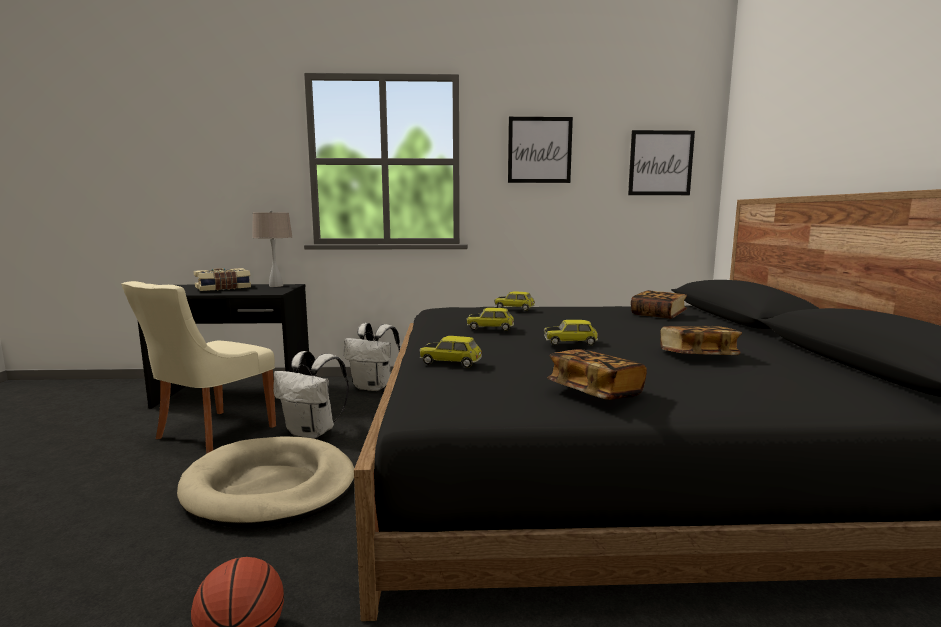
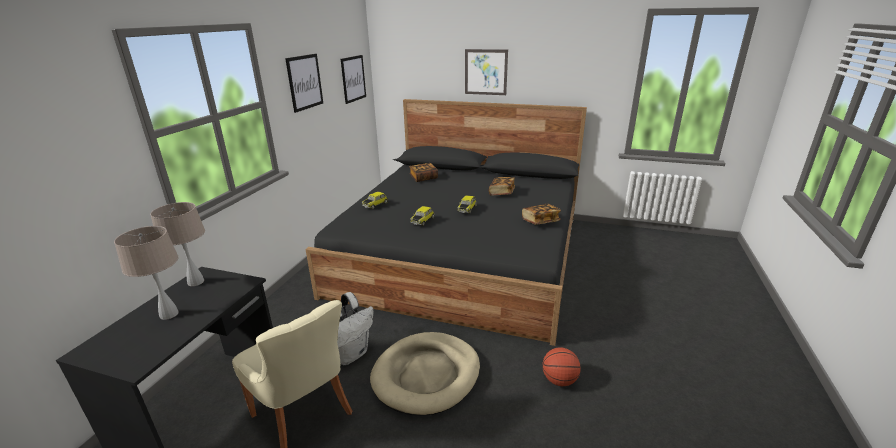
camera: 70 degrees left, 15 degrees up
book [194,268,251,291] -> beige table lamp [114,226,179,320]
white backpack [344,323,400,391] -> none
toy car [419,336,482,368] -> none
none -> picture [465,49,508,95]

